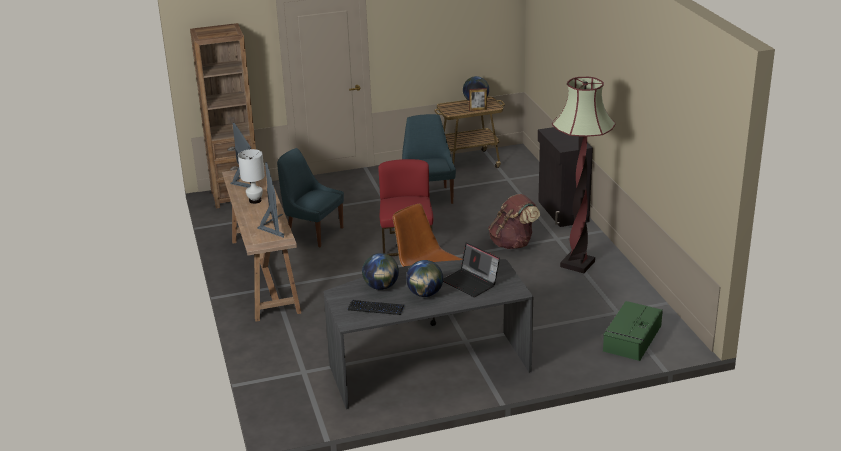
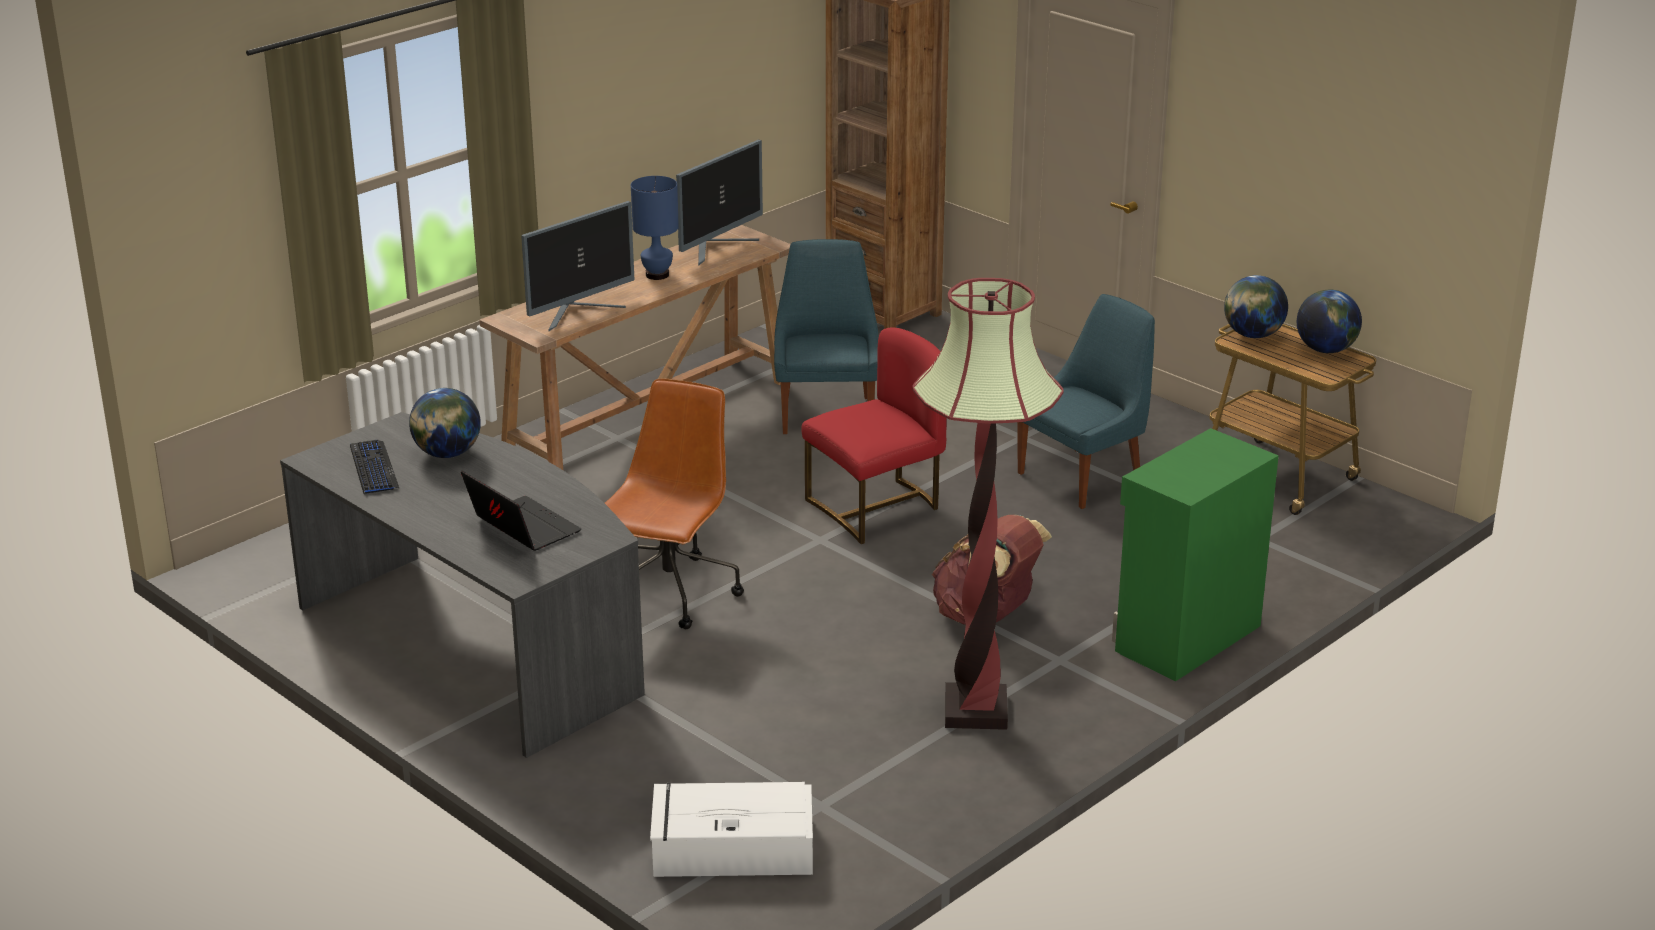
camera: 60 degrees right, 0 degrees up
white table lamp [238,149,265,204] -> blue table lamp [631,176,679,280]
globe [406,260,443,297] -> globe moved to [1224,275,1288,338]
laptop [443,243,500,297] -> laptop turned 120 degrees clockwise [461,470,581,551]
picture frame [469,88,487,111] -> none
black cabinet [538,127,593,227] -> green cabinet [1112,428,1279,681]
green storage box [603,301,663,361] -> white storage box [650,782,813,877]

